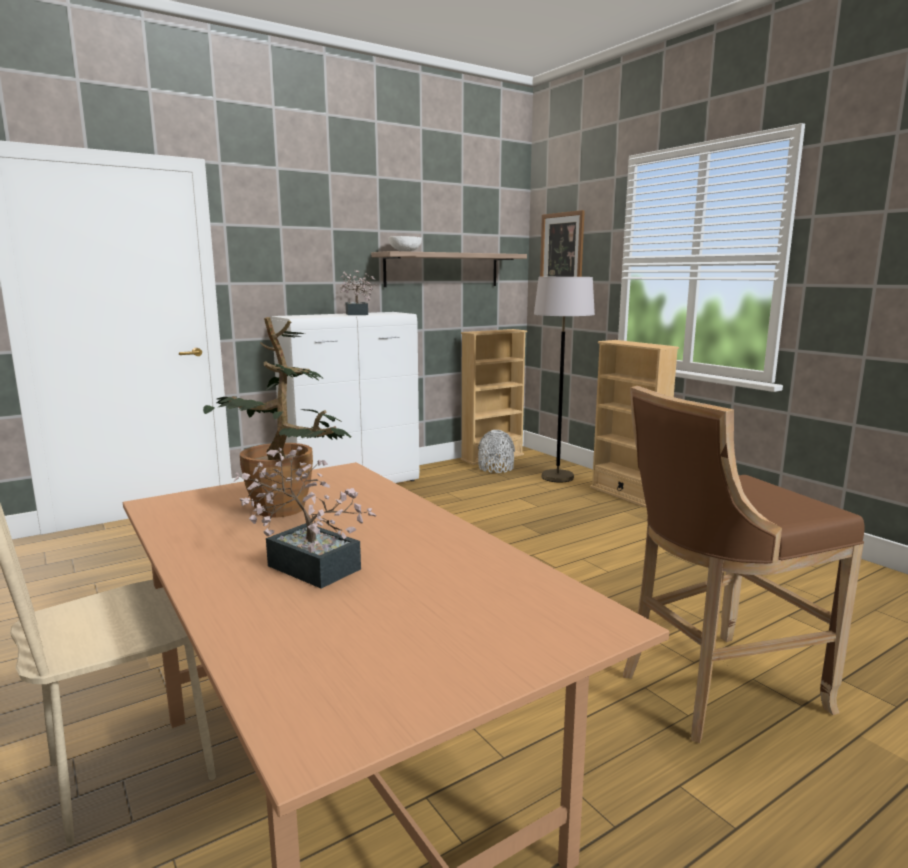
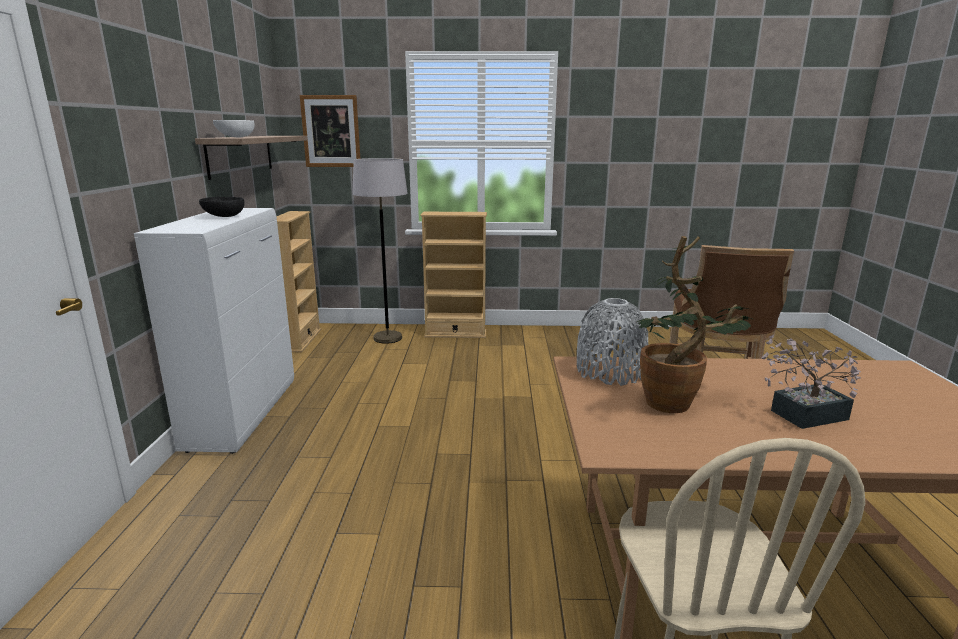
camera: 55 degrees left, 5 degrees up
potted plant [340,270,377,315] -> black bowl [199,197,244,217]
grey vase [478,430,515,473] -> grey vase moved to [577,298,648,386]

